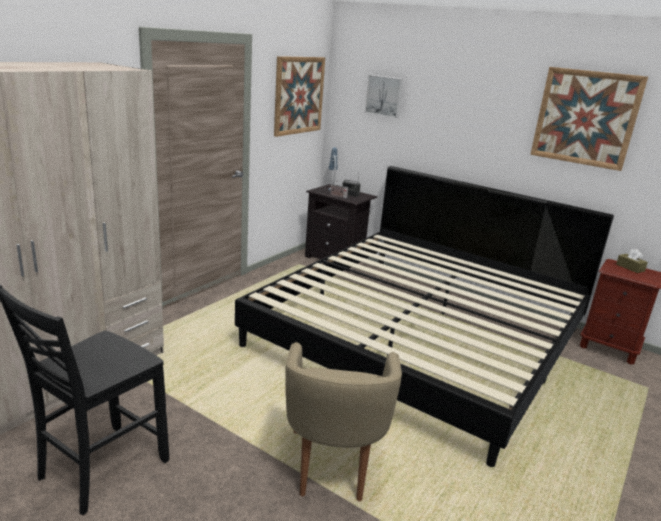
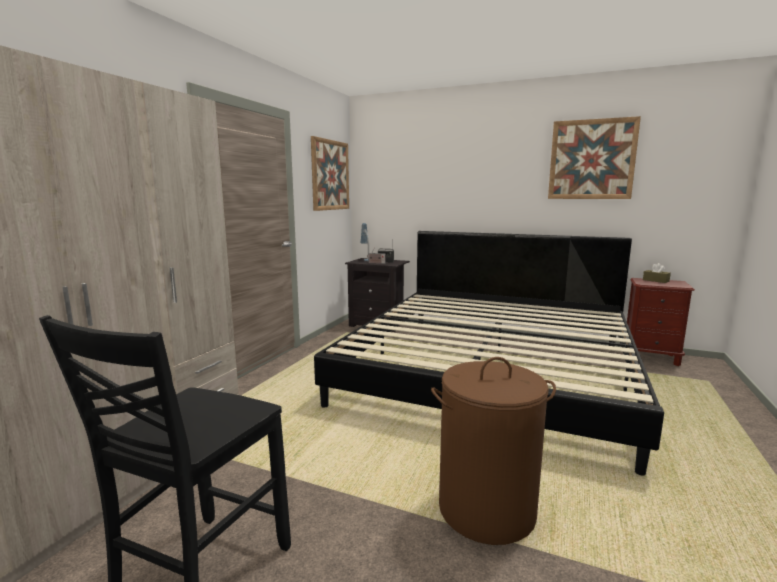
camera: 10 degrees left, 10 degrees down
beige armchair [285,342,402,501] -> brown laundry basket [431,357,556,545]
picture [365,75,403,118] -> none

